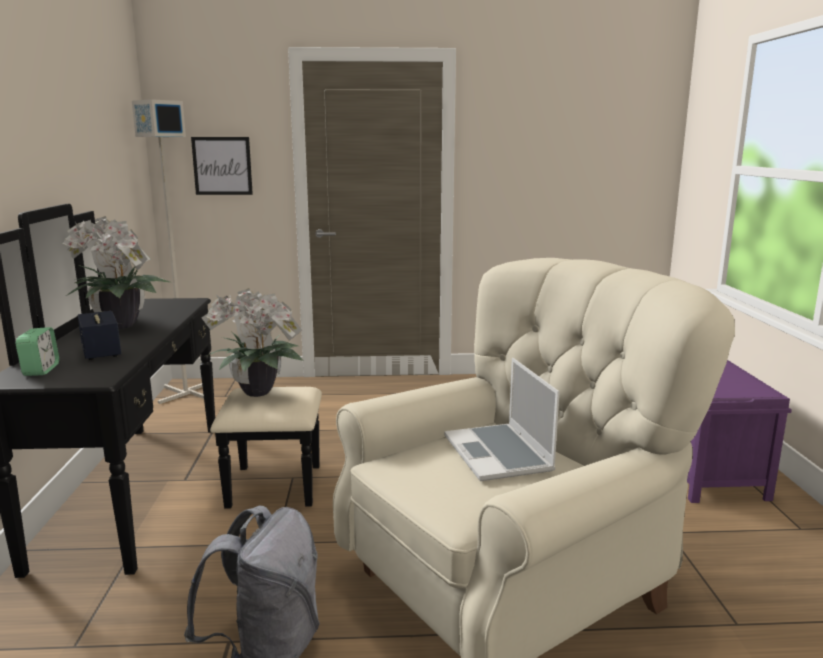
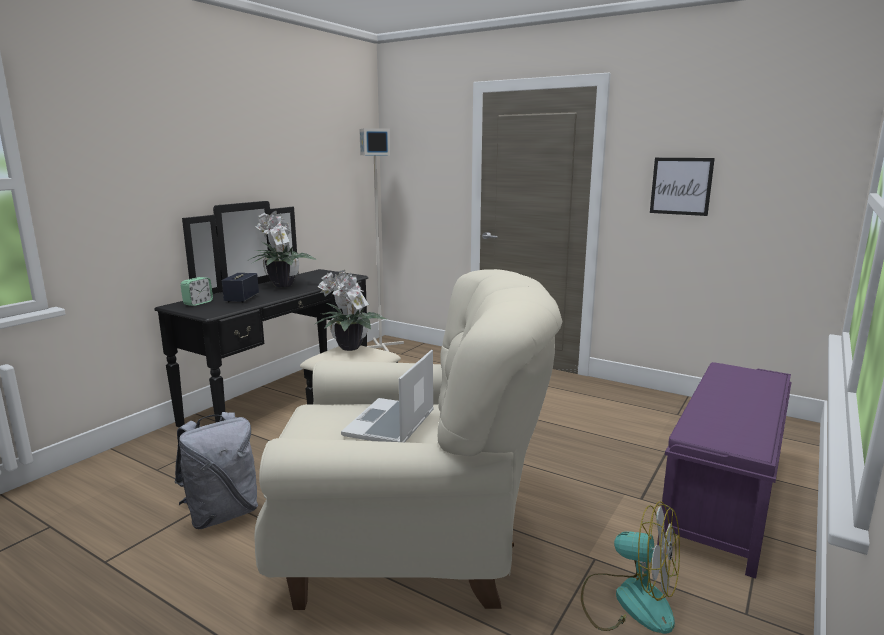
camera: 35 degrees right, 0 degrees up
picture [191,137,253,195] -> picture moved to [650,158,715,216]
none -> fan [581,501,680,634]

